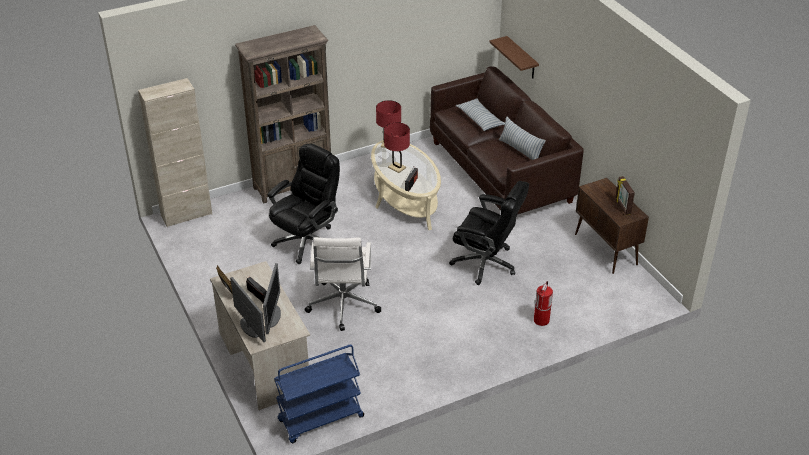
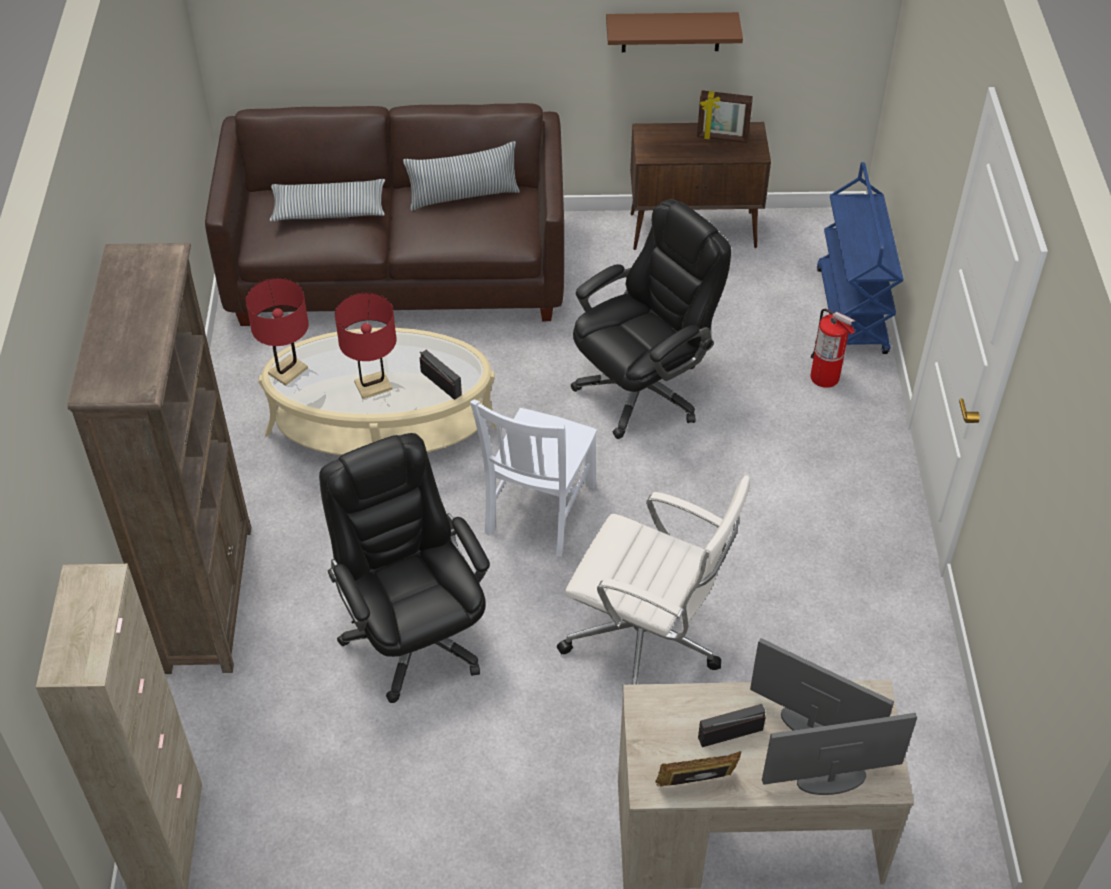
camera: 65 degrees left, 10 degrees up
blue cart [274,345,364,443] -> blue cart moved to [817,162,904,354]
brown shelf [490,36,539,78] -> brown shelf moved to [606,12,743,52]
none -> white chair [470,399,597,557]

